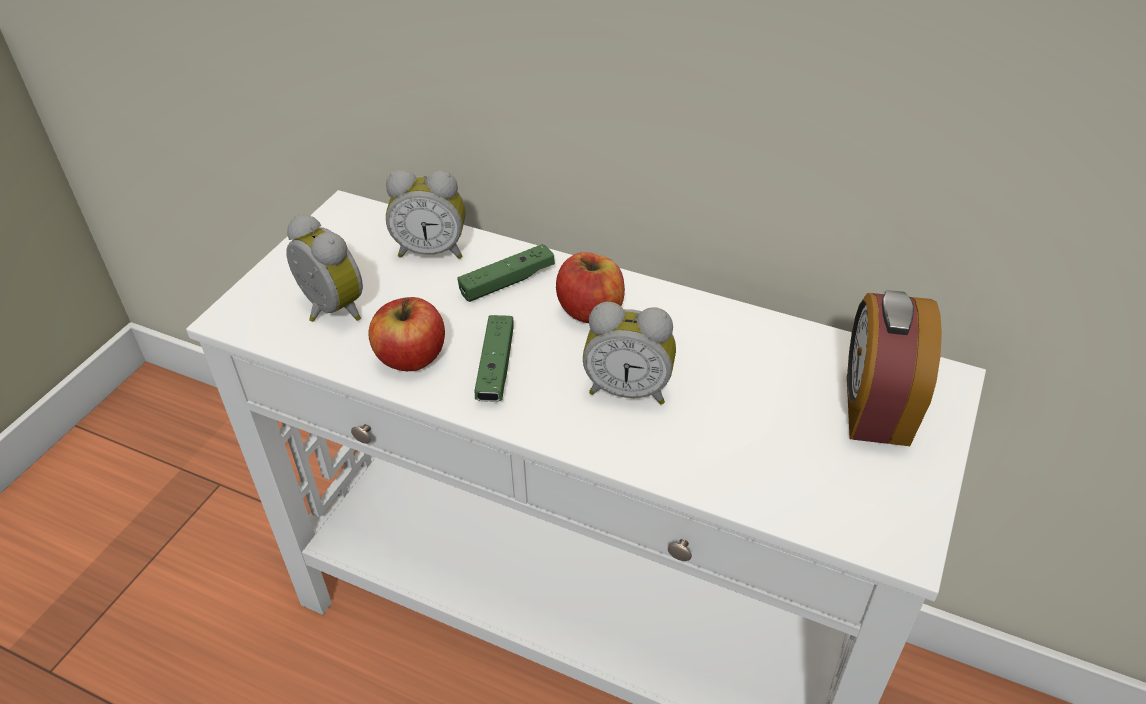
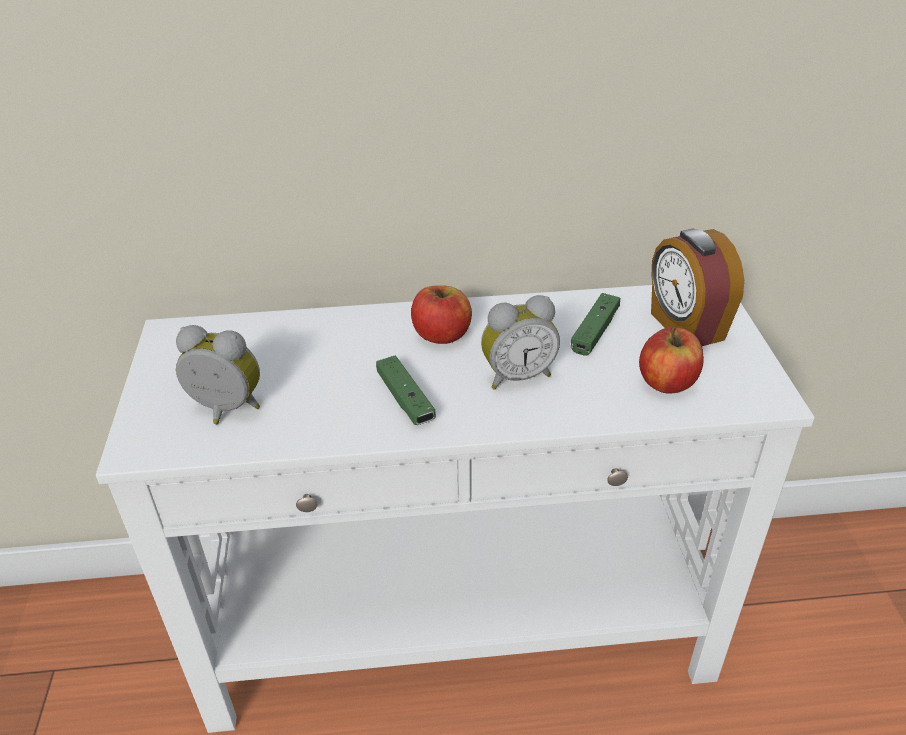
camera: 30 degrees left, 5 degrees down
apple [368,297,445,371] -> apple moved to [639,327,704,394]
alarm clock [386,170,465,259] -> none
green game controller [458,244,555,302] -> green game controller moved to [571,293,620,356]

